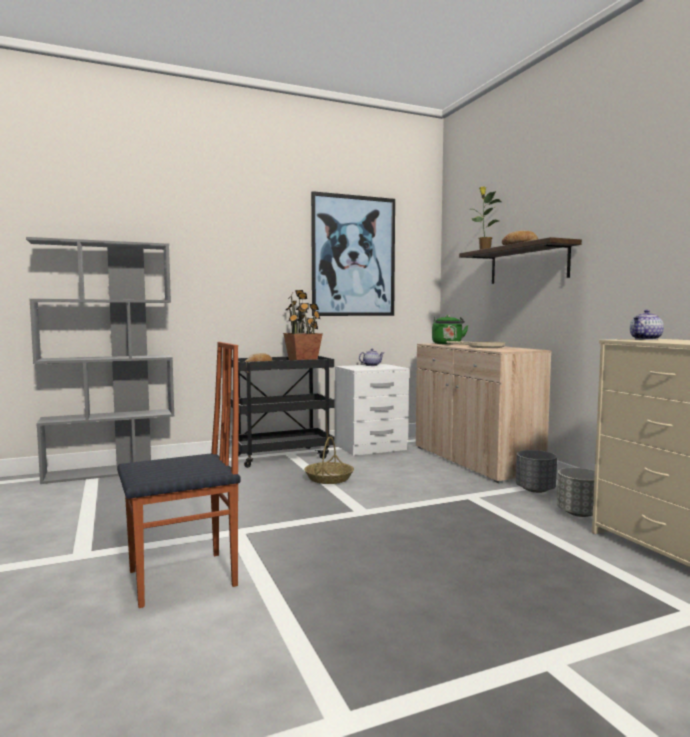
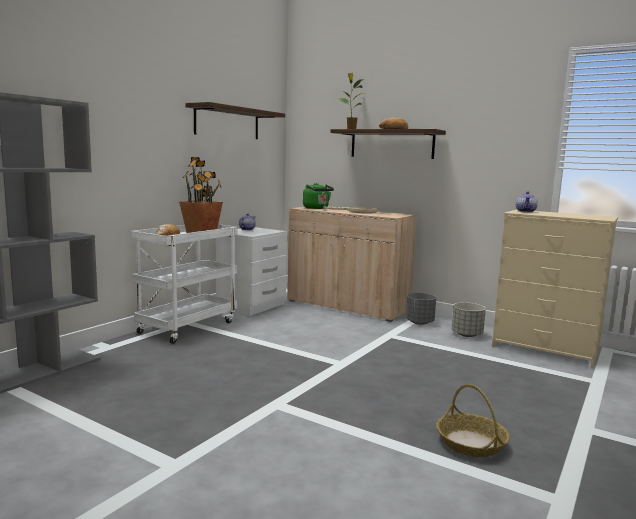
camera: 35 degrees left, 5 degrees up
chair [117,342,241,608] -> none
black cart [231,356,334,468] -> white cart [131,224,237,344]
basket [304,436,354,484] -> basket moved to [436,384,510,457]
picture [311,191,395,316] -> shelf [185,102,285,139]

